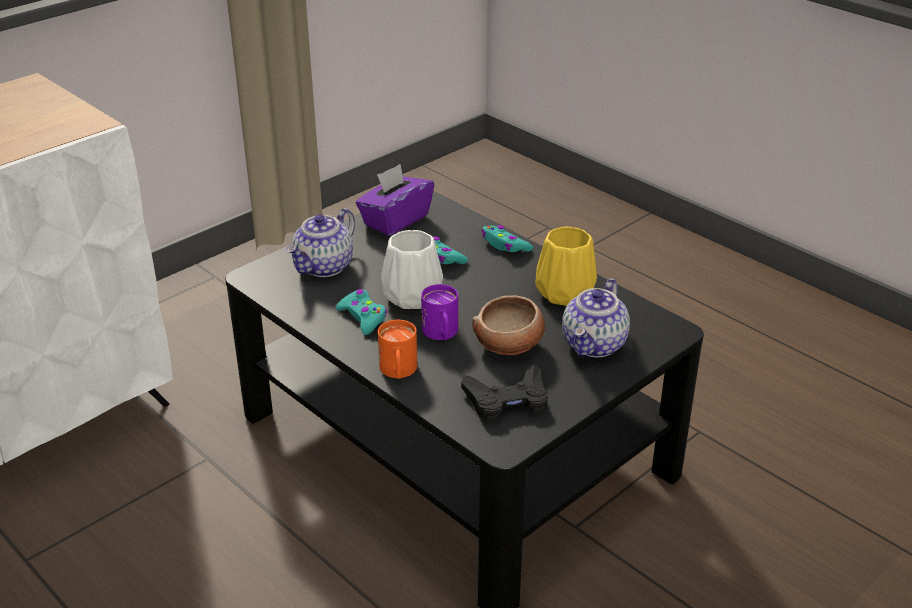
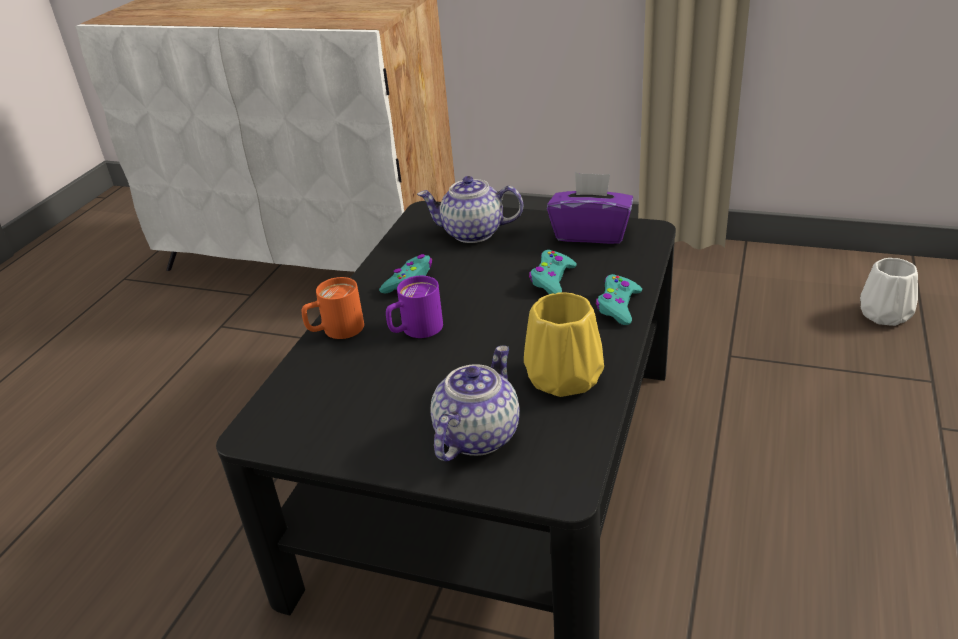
camera: 65 degrees right, 0 degrees up
white vase [381,230,443,309] -> white vase moved to [860,258,918,326]
black game controller [461,363,548,422] -> none
bowl [472,295,545,355] -> none
teapot [562,278,630,357] -> teapot turned 120 degrees clockwise [430,345,520,461]

